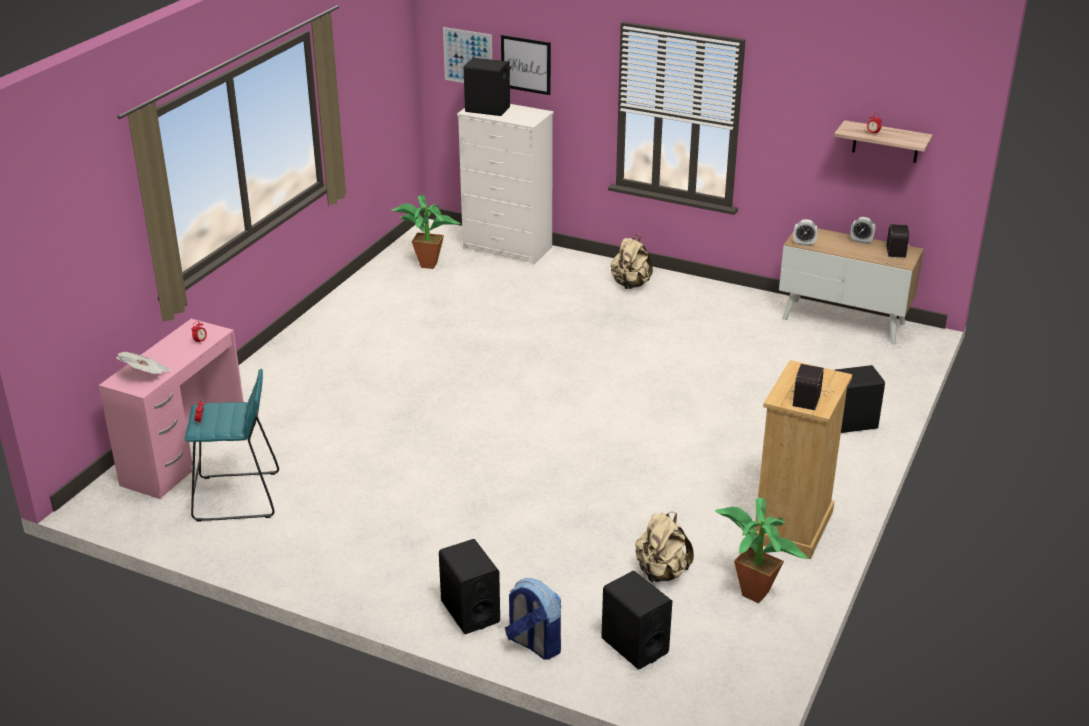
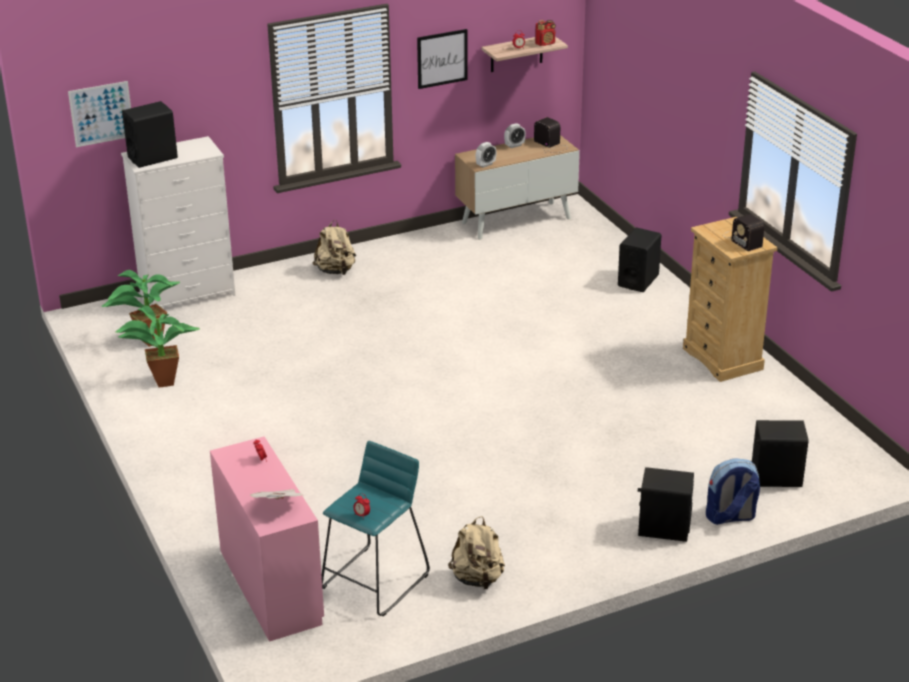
camera: 50 degrees left, 0 degrees up
picture [501,35,551,95] -> picture moved to [417,29,468,89]
beige backpack [635,512,694,582] -> beige backpack moved to [448,516,505,590]
potted plant [715,497,807,603] -> potted plant moved to [115,306,200,388]
none -> radio [535,20,556,46]

